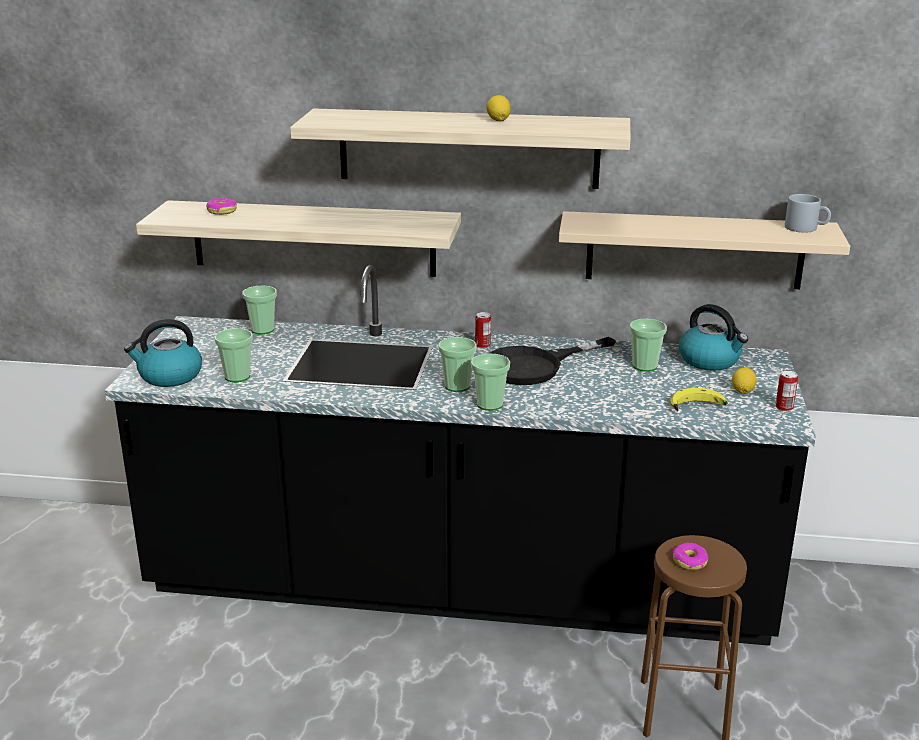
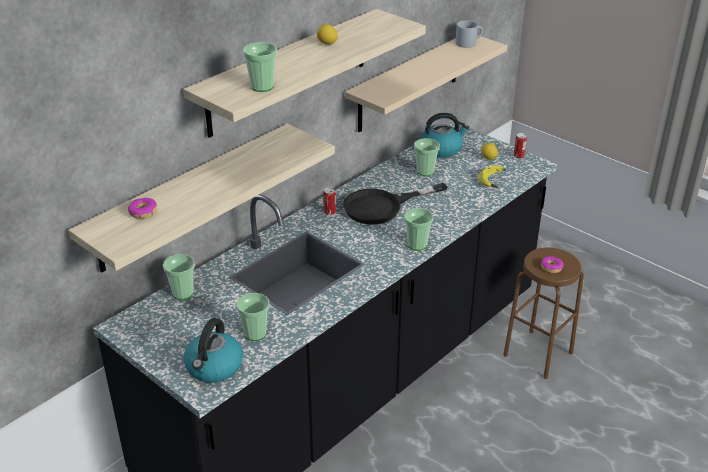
camera: 55 degrees left, 10 degrees up
cup [438,337,477,392] -> cup moved to [243,42,277,92]
black frying pan [489,337,616,385] -> black frying pan turned 60 degrees clockwise [343,183,448,224]

